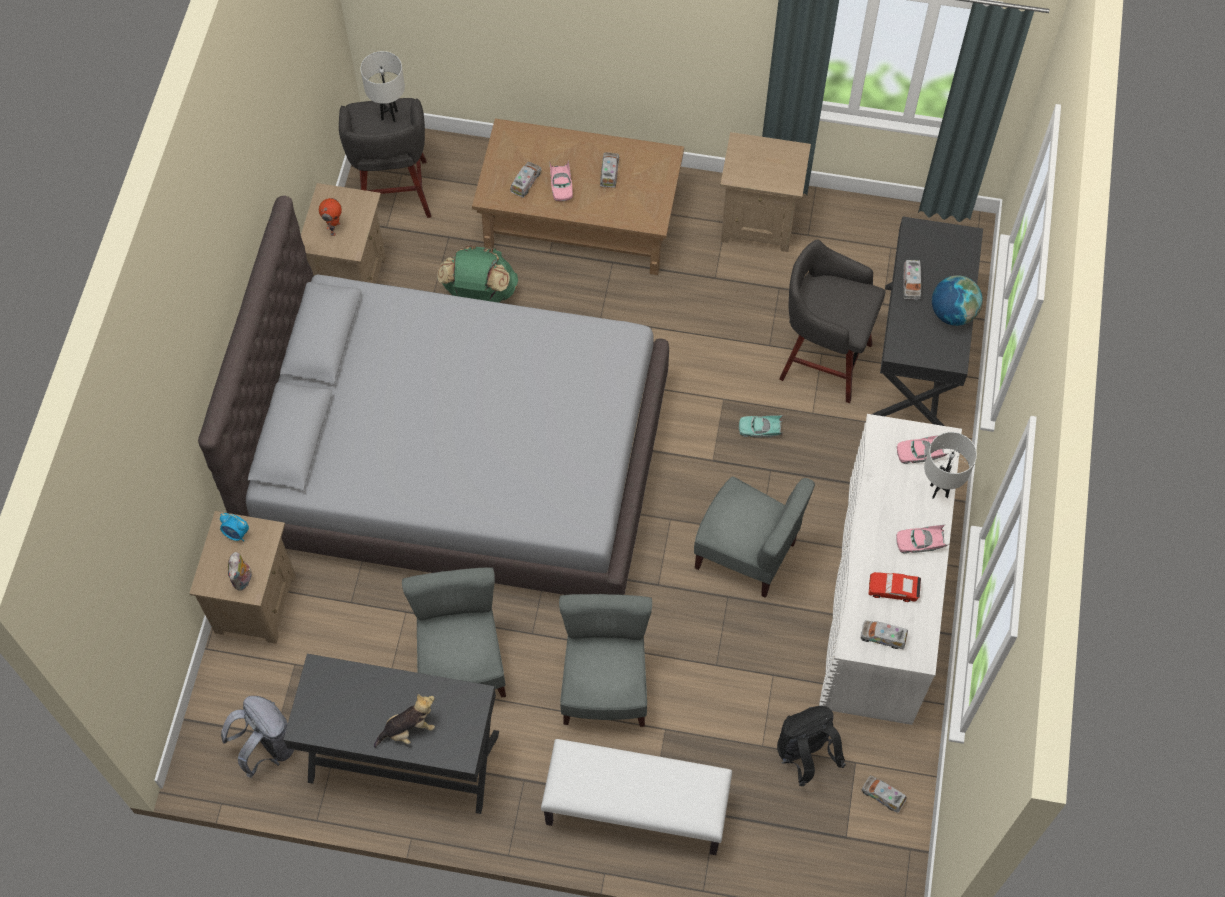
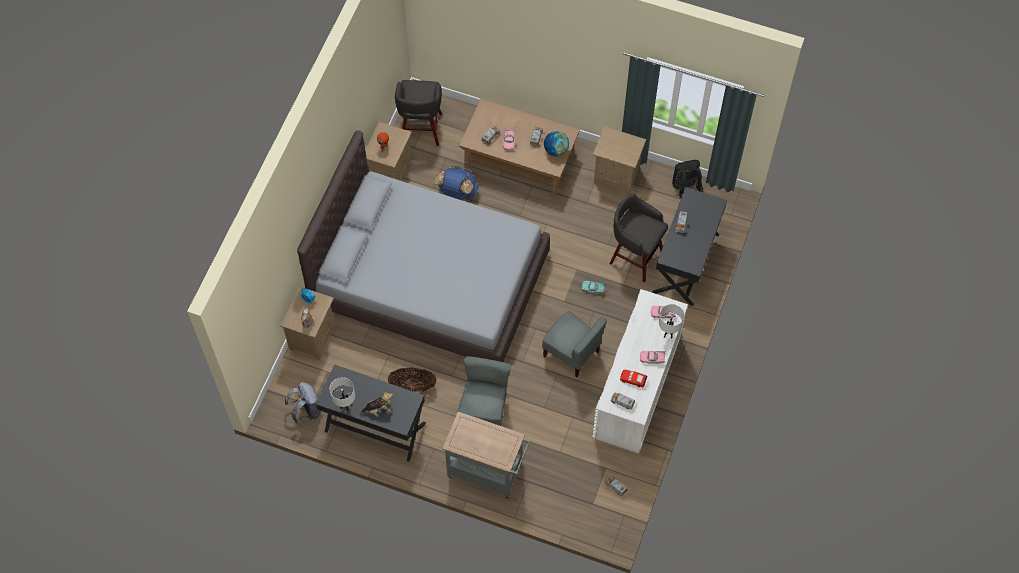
camera: 10 degrees right, 0 degrees up
white table lamp [361,51,405,122] -> white table lamp moved to [330,377,355,411]
grey chair [402,568,506,698] -> basket [388,367,437,392]
green backpack [437,246,518,303] -> blue backpack [435,166,478,200]
white bench [541,739,732,855] -> grey cart [442,412,531,499]
black backpack [777,706,846,786] -> black backpack moved to [672,160,703,198]
globe [932,275,983,326] -> globe moved to [544,131,569,156]

